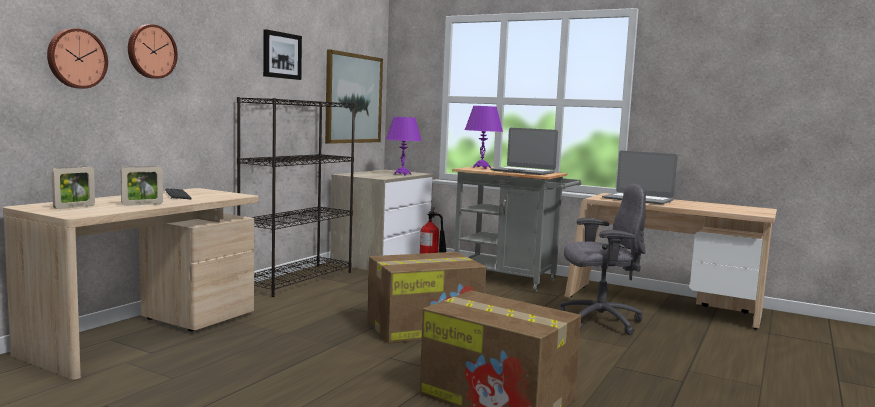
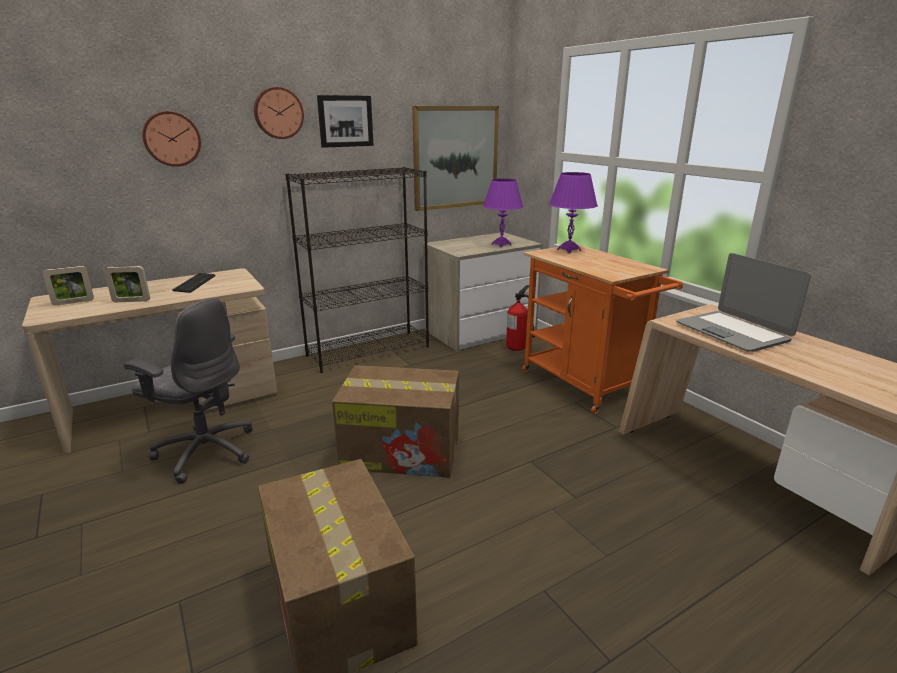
camera: 30 degrees right, 15 degrees up
wall clock [47,28,108,89] -> wall clock moved to [254,87,304,139]
grey cart [452,166,581,292] -> orange cart [522,244,683,414]
laptop [490,128,558,175] -> none
grey office chair [558,184,646,335] -> grey office chair moved to [124,299,253,484]

